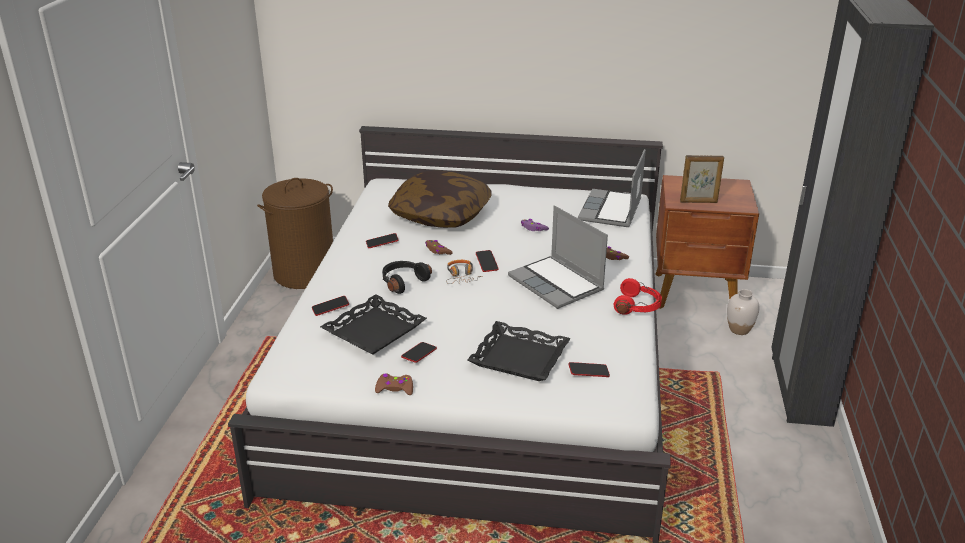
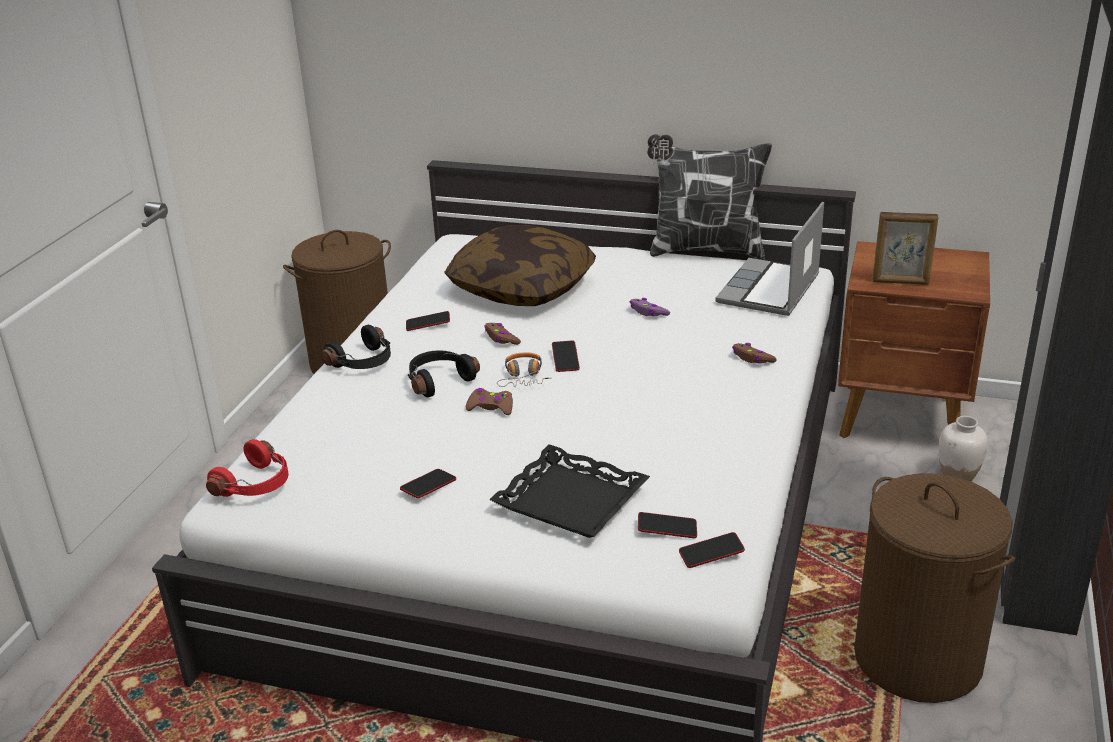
camera: 10 degrees right, 0 degrees up
phone [312,296,349,316] -> phone moved to [679,532,745,568]
black tray [320,294,427,354] -> none
brown game controller [375,374,413,395] -> brown game controller moved to [466,388,513,415]
laptop [508,206,608,309] -> none
red headphones [614,278,662,315] -> red headphones moved to [206,439,289,497]
none -> black headphones [321,325,391,369]
none -> pillow [647,134,772,260]
none -> brown laundry basket [854,473,1015,703]

